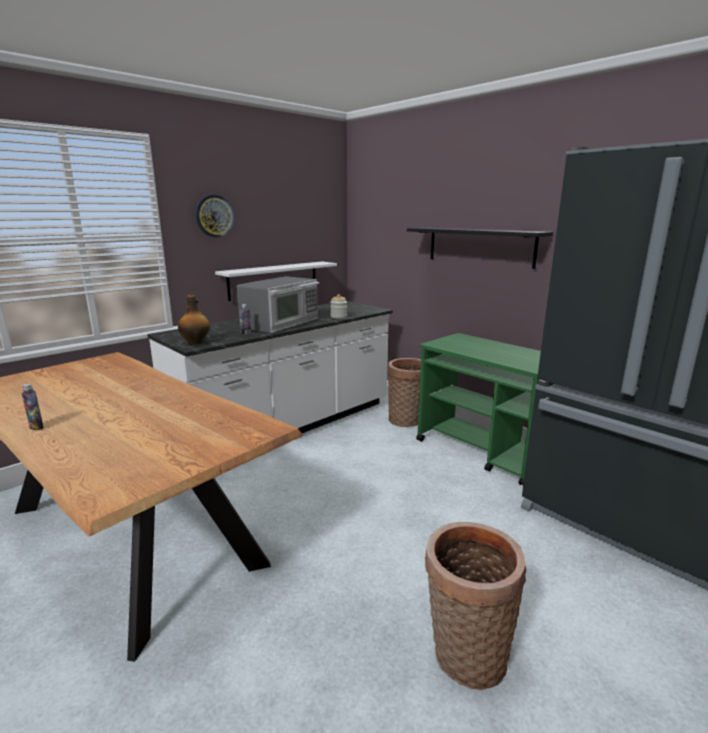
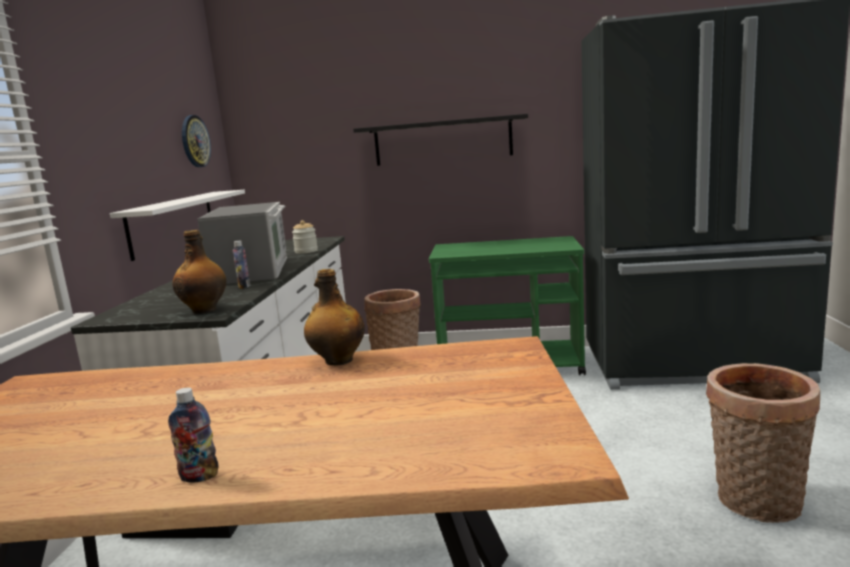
camera: 40 degrees left, 5 degrees down
wall clock [195,195,234,238] -> wall clock moved to [182,115,211,167]
none -> bottle [304,269,365,366]

